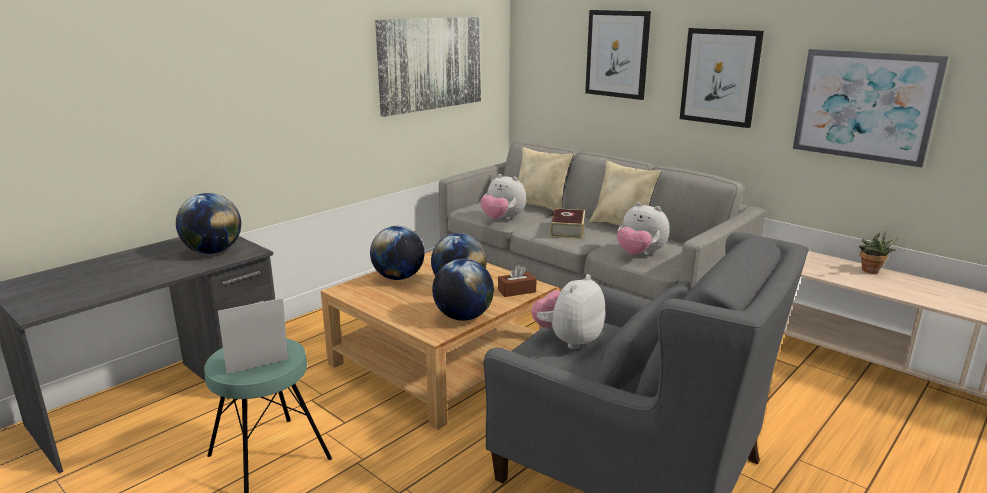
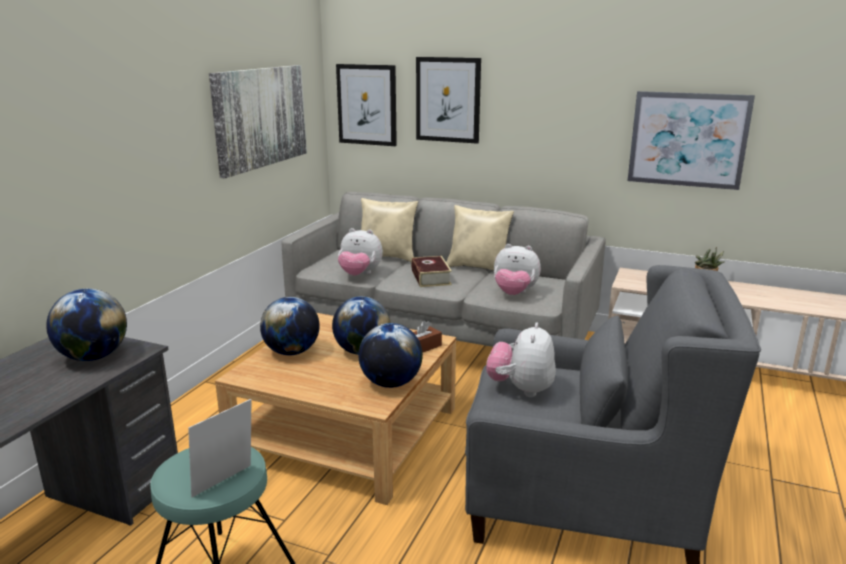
camera: 20 degrees left, 0 degrees up
picture [680,28,764,128] -> picture moved to [336,64,397,146]

